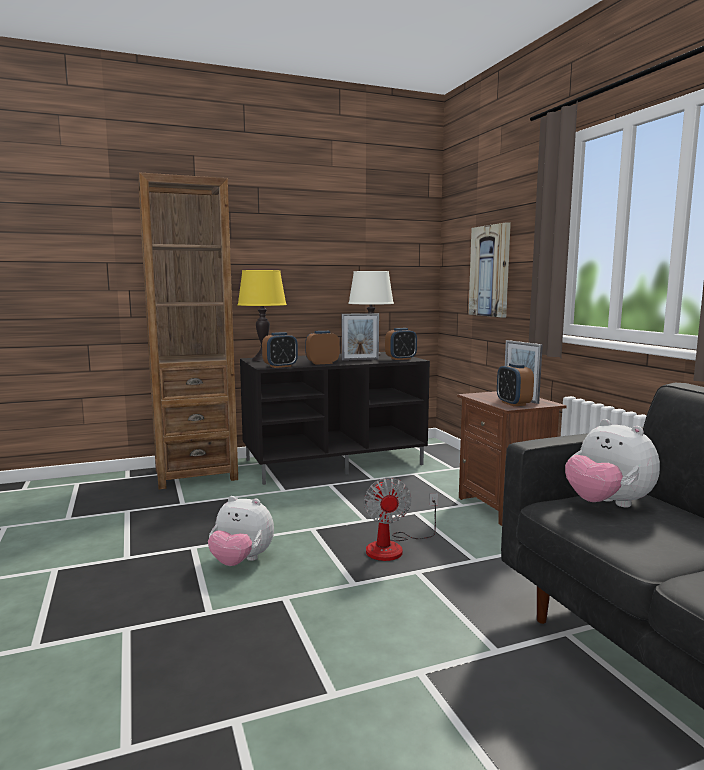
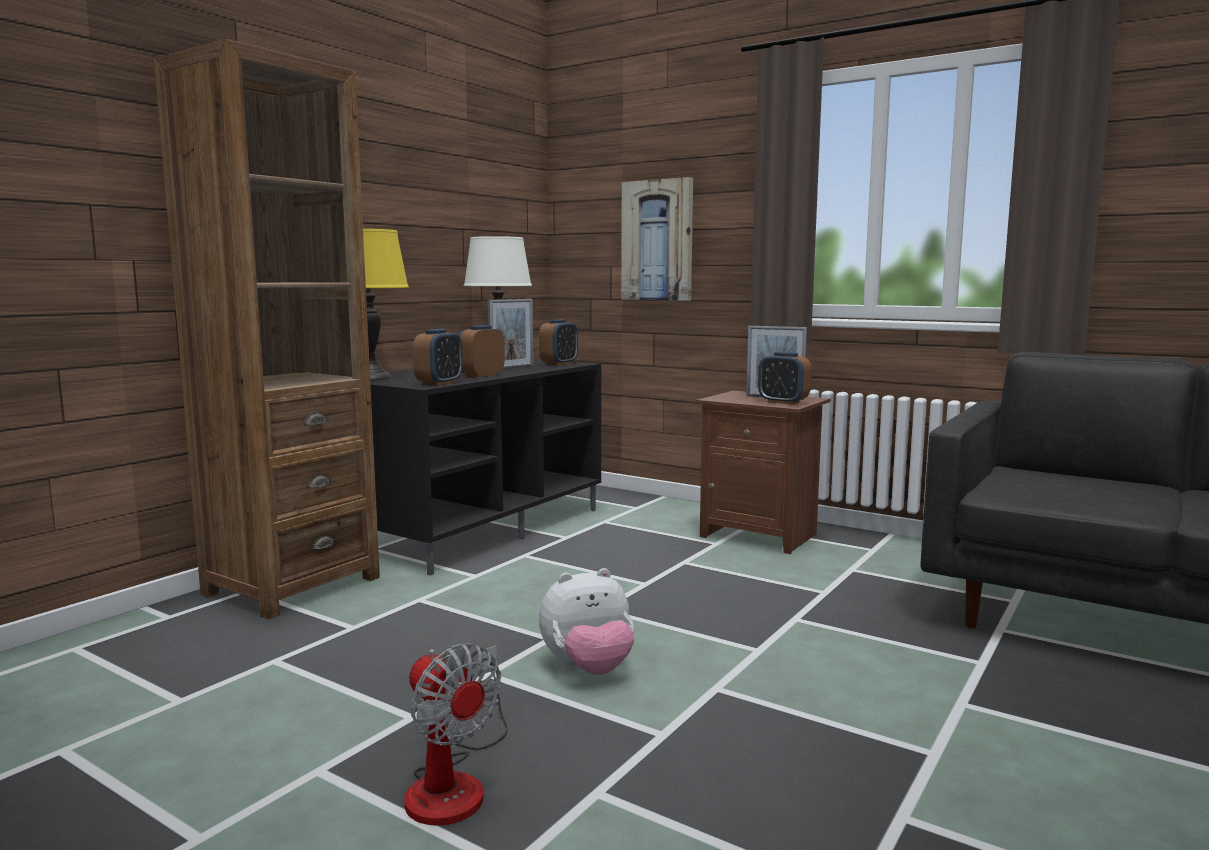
camera: 35 degrees left, 0 degrees up
fan [364,477,438,561] -> fan moved to [404,643,508,826]
plush toy [565,419,660,507] -> none

